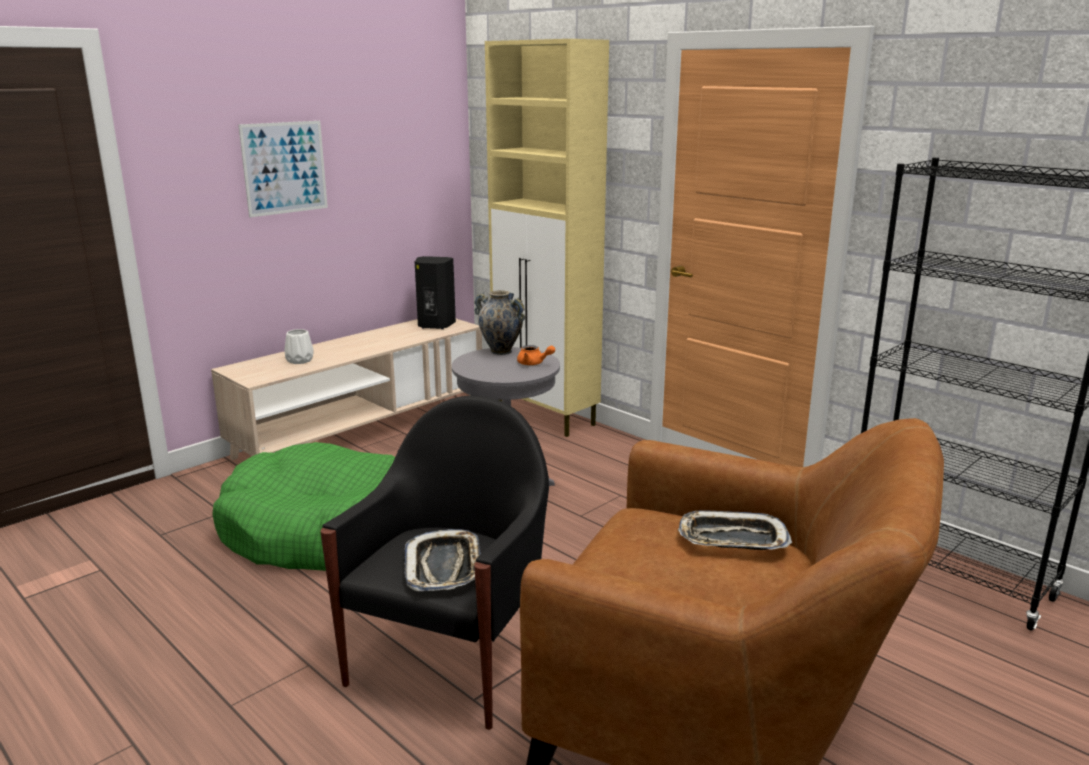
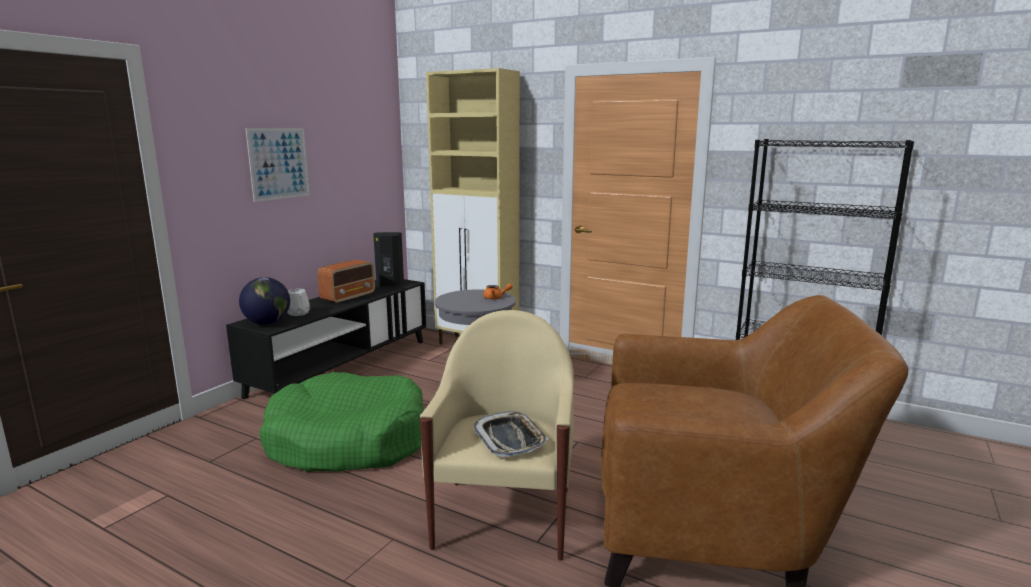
camera: 15 degrees left, 5 degrees down
beige tv stand [211,319,482,460] -> black tv stand [226,279,426,399]
black armchair [320,395,549,730] -> beige armchair [420,310,574,561]
vase [474,290,525,355] -> none
tray [678,510,792,550] -> none
none -> globe [239,277,290,325]
none -> radio [317,260,375,304]

